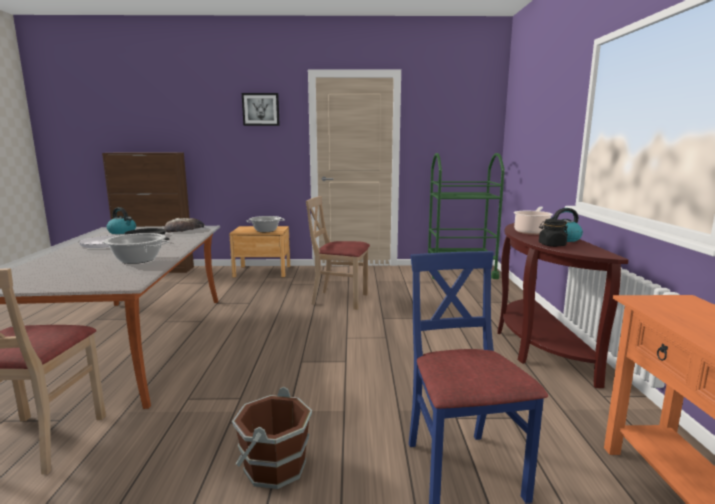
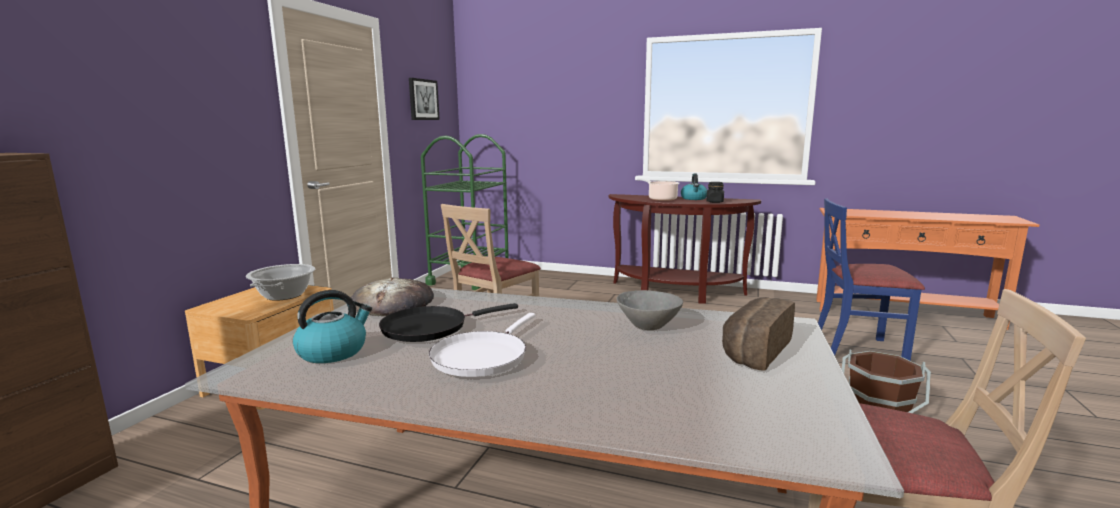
camera: 70 degrees left, 0 degrees up
cooking pot [102,233,169,264] -> grey bowl [617,290,683,330]
picture [242,93,280,126] -> picture moved to [409,78,440,120]
none -> bread [722,297,795,371]

